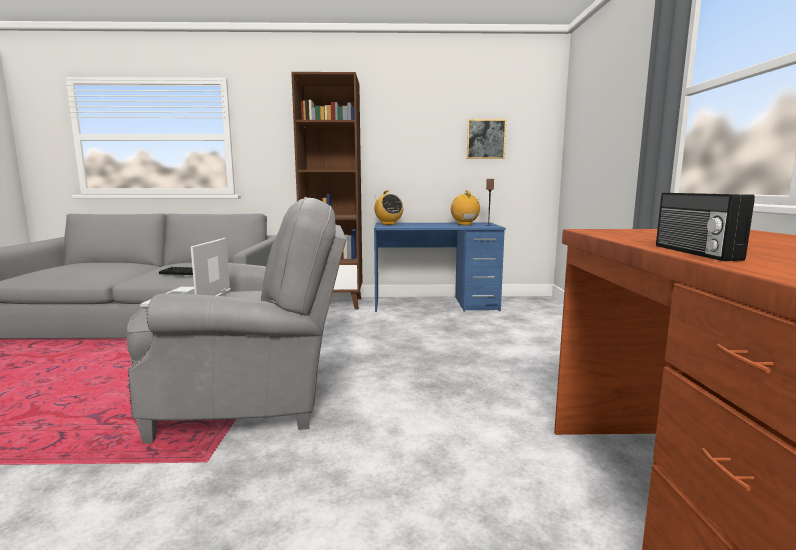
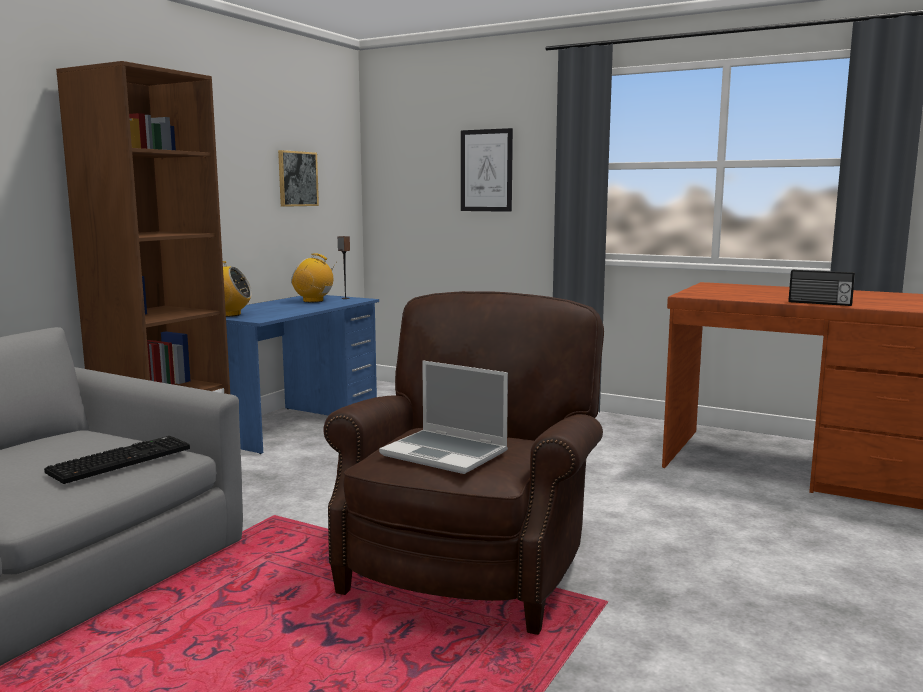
camera: 60 degrees left, 0 degrees up
grey armchair [127,197,346,444] -> brown armchair [324,291,604,635]
none -> picture [461,128,513,212]

